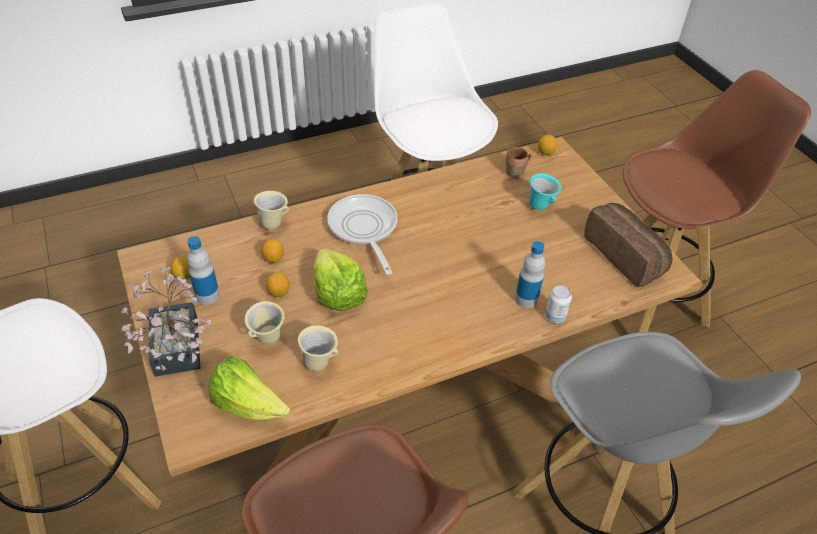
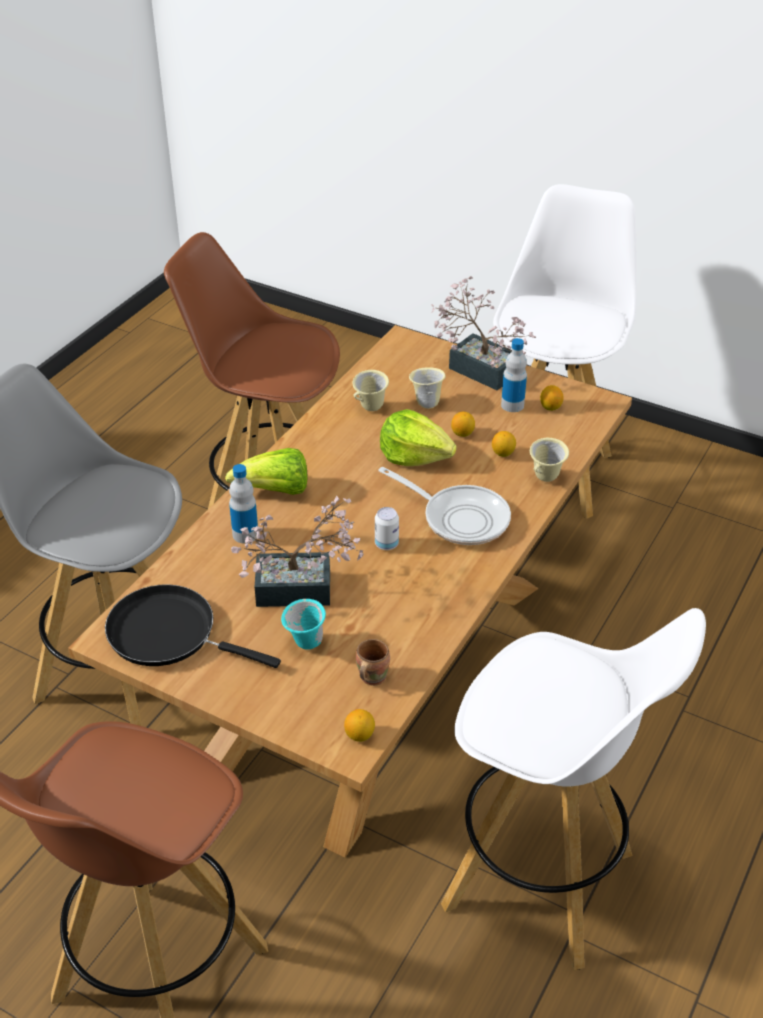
camera: 145 degrees right, 5 degrees down
lettuce [208,356,290,420] -> lettuce moved to [225,448,308,495]
can [545,285,572,323] -> can moved to [375,507,399,550]
bread [584,203,673,287] -> black frying pan [105,584,281,668]
none -> potted plant [231,496,363,607]

